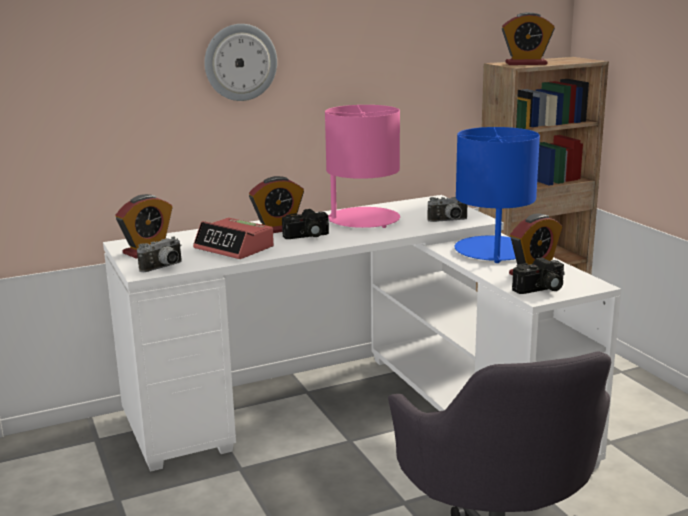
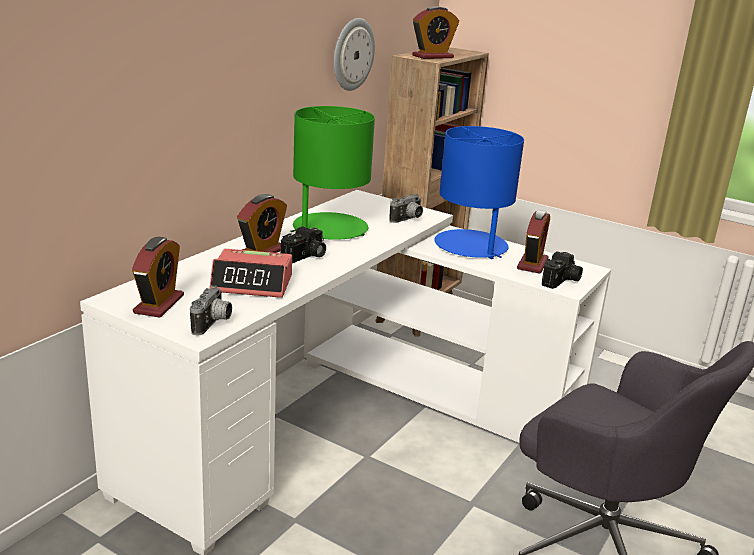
camera: 35 degrees left, 5 degrees up
wall clock [204,24,277,101] -> wall clock moved to [334,18,375,91]
pink table lamp [325,105,400,228] -> green table lamp [290,106,375,240]

